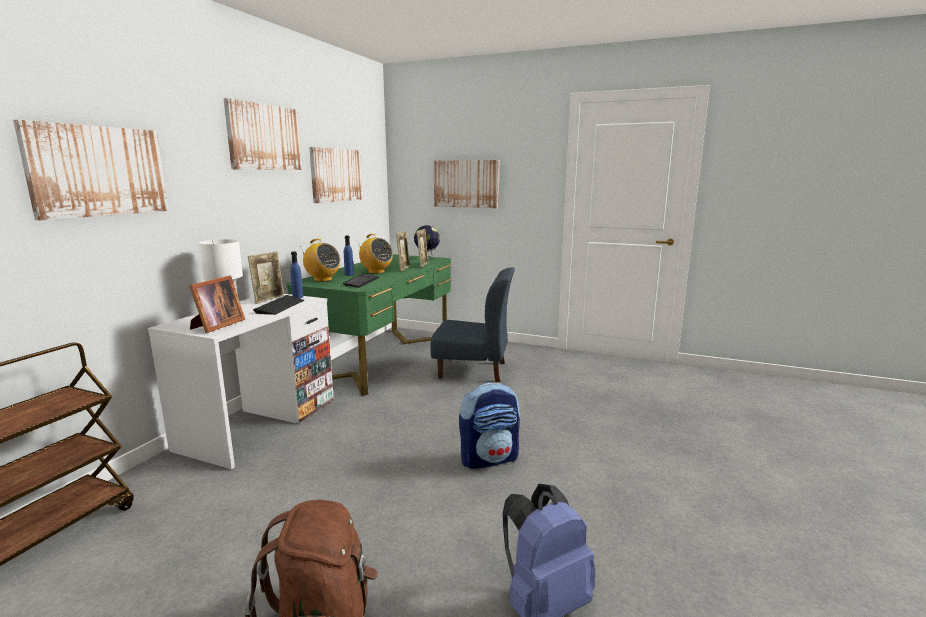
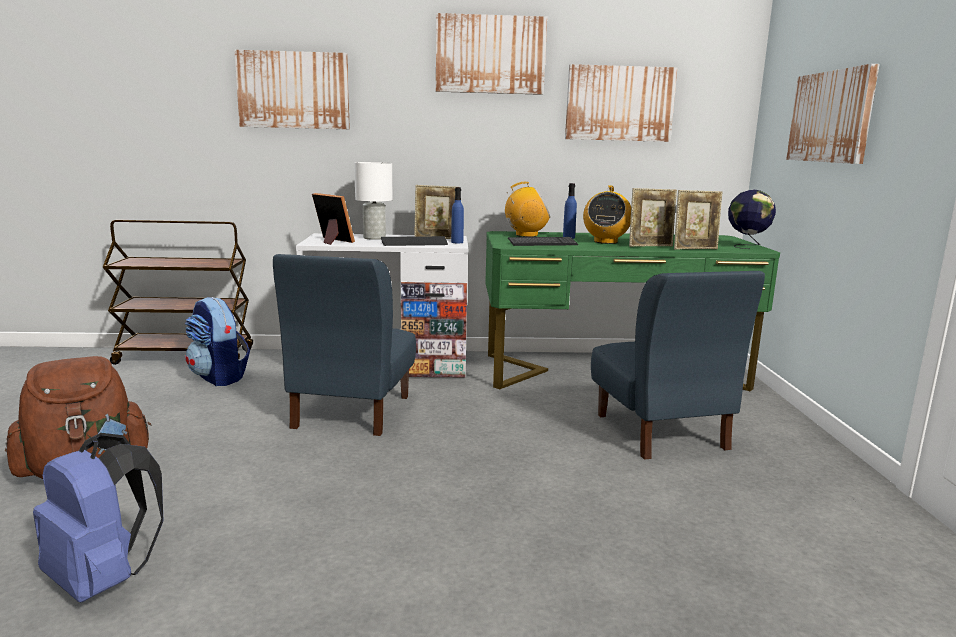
camera: 65 degrees right, 0 degrees up
picture frame [189,275,245,333] -> picture frame turned 135 degrees counterclockwise [312,193,355,245]
radio [301,239,340,282] -> radio turned 105 degrees counterclockwise [505,182,550,237]
backpack [459,382,520,469] -> backpack moved to [185,297,250,386]
none -> blue chair [273,254,416,436]

